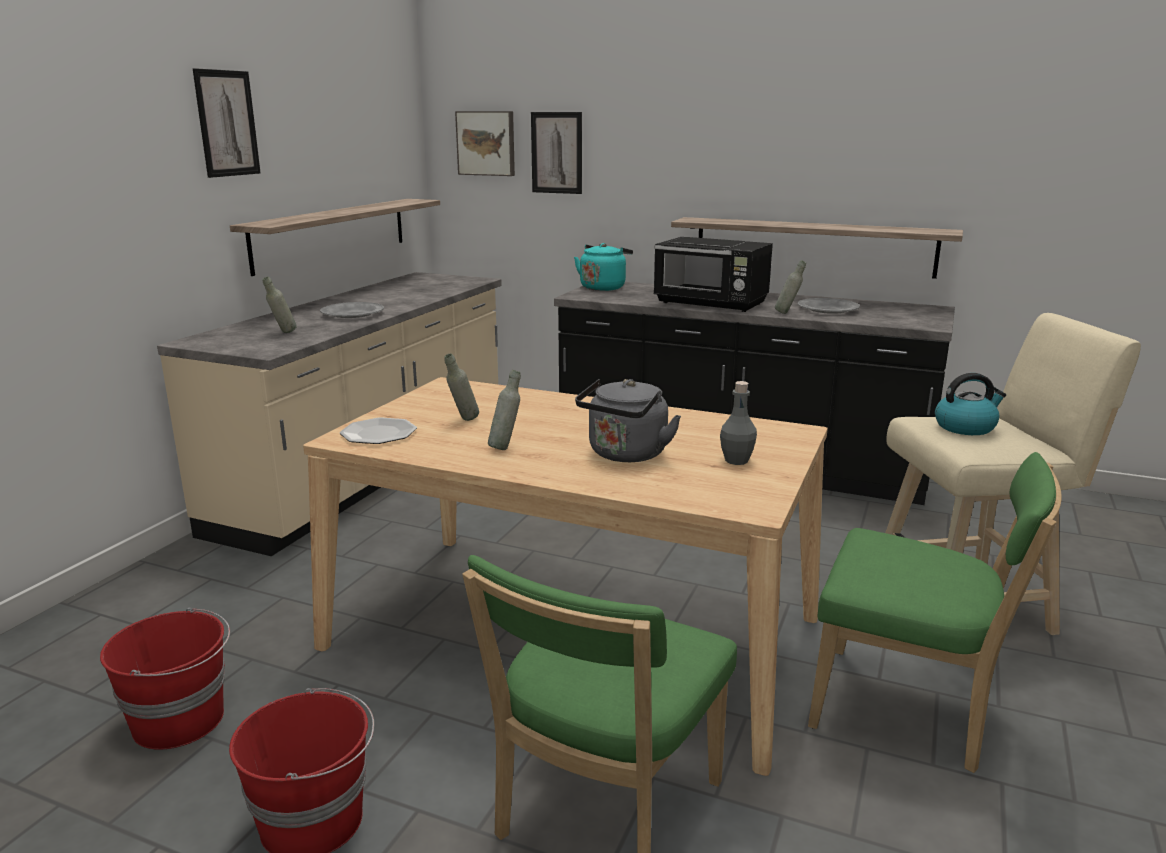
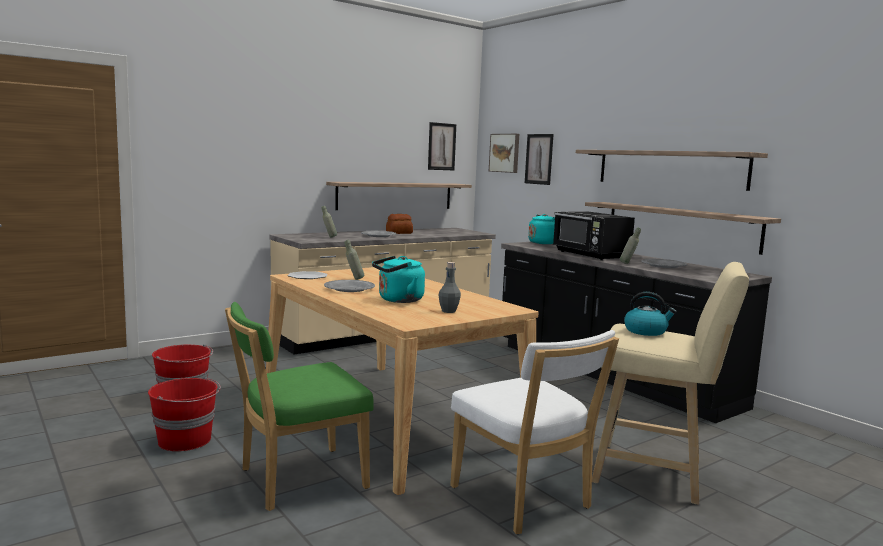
camera: 30 degrees right, 10 degrees down
picture [192,68,261,178] -> picture moved to [428,122,456,170]
grey bottle [488,370,521,450] -> grey plate [324,280,375,292]
grey kettle [575,379,681,462] -> turquoise kettle [372,256,425,303]
green chair [808,452,1062,773] -> white chair [450,330,619,534]
none -> bread [386,214,413,234]
none -> shelf [576,150,768,191]

